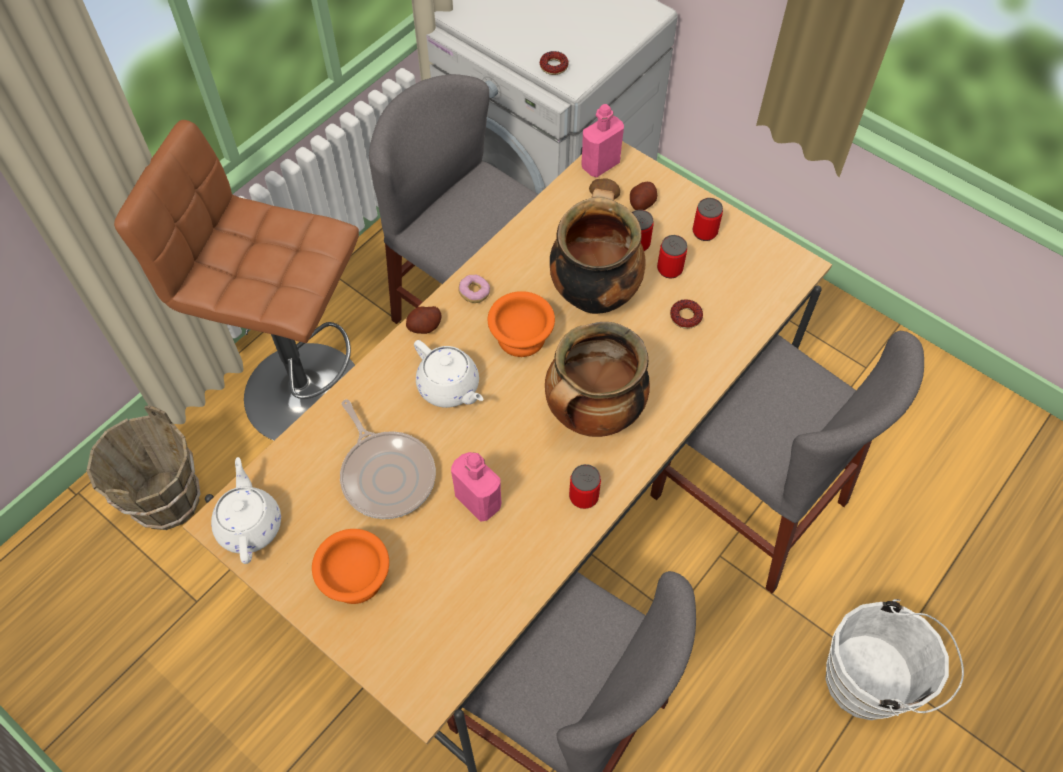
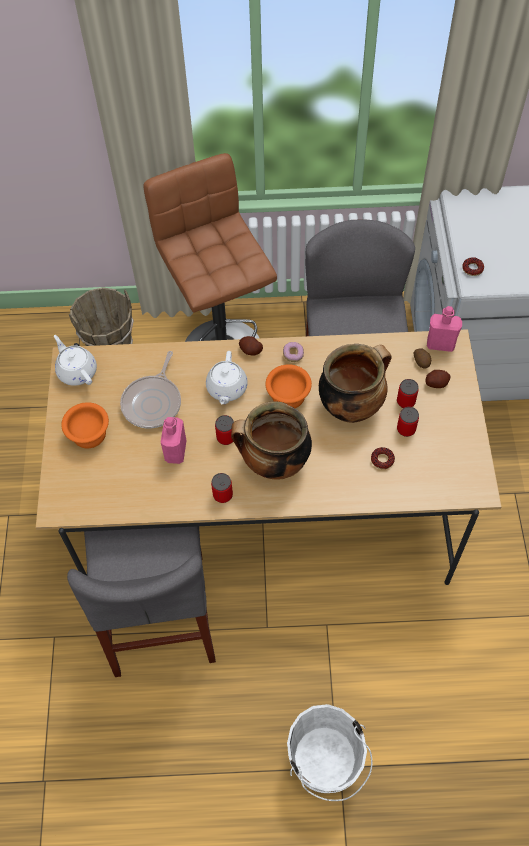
camera: 50 degrees right, 0 degrees up
white teapot [211,457,281,564] -> white teapot turned 75 degrees counterclockwise [54,335,97,386]
grey chair [650,331,924,594] -> none
can [693,198,723,241] -> can moved to [215,415,234,445]

